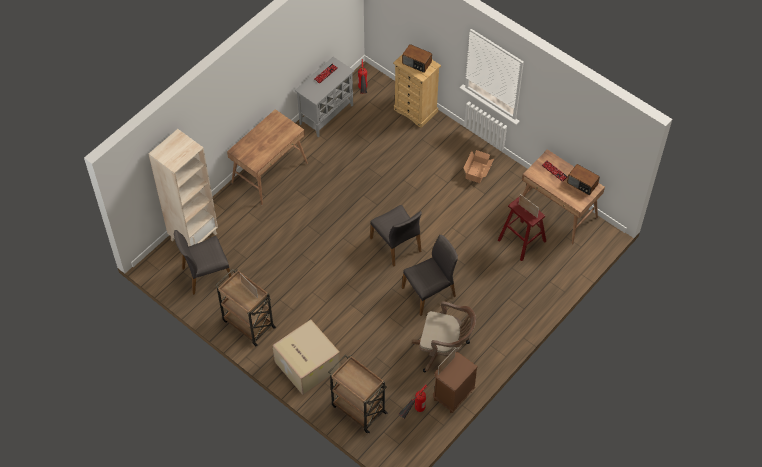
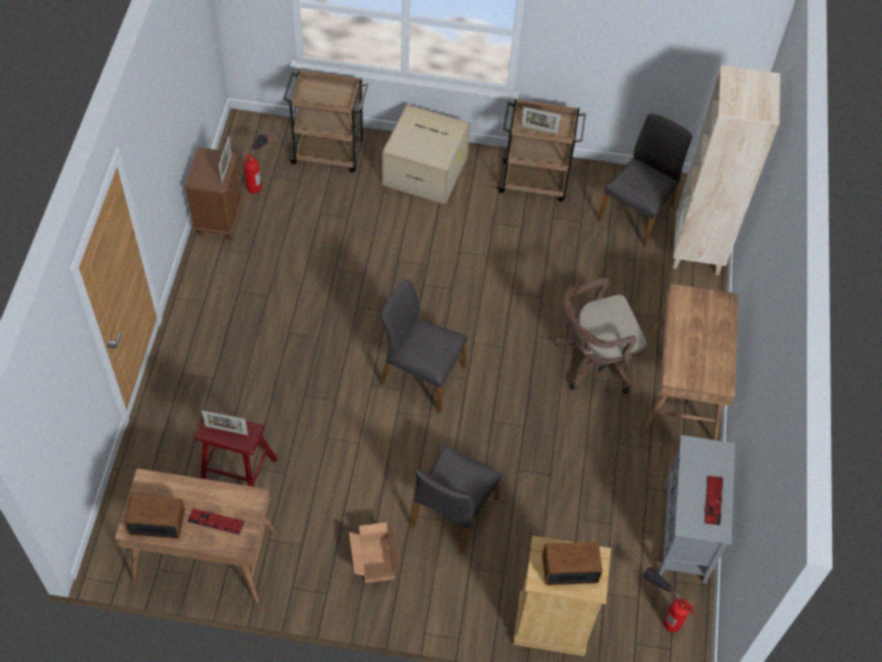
camera: 145 degrees right, 0 degrees up
grey chair [402,235,458,316] -> grey chair moved to [410,445,501,555]
brown office chair [412,301,476,372] -> brown office chair moved to [555,278,647,394]

